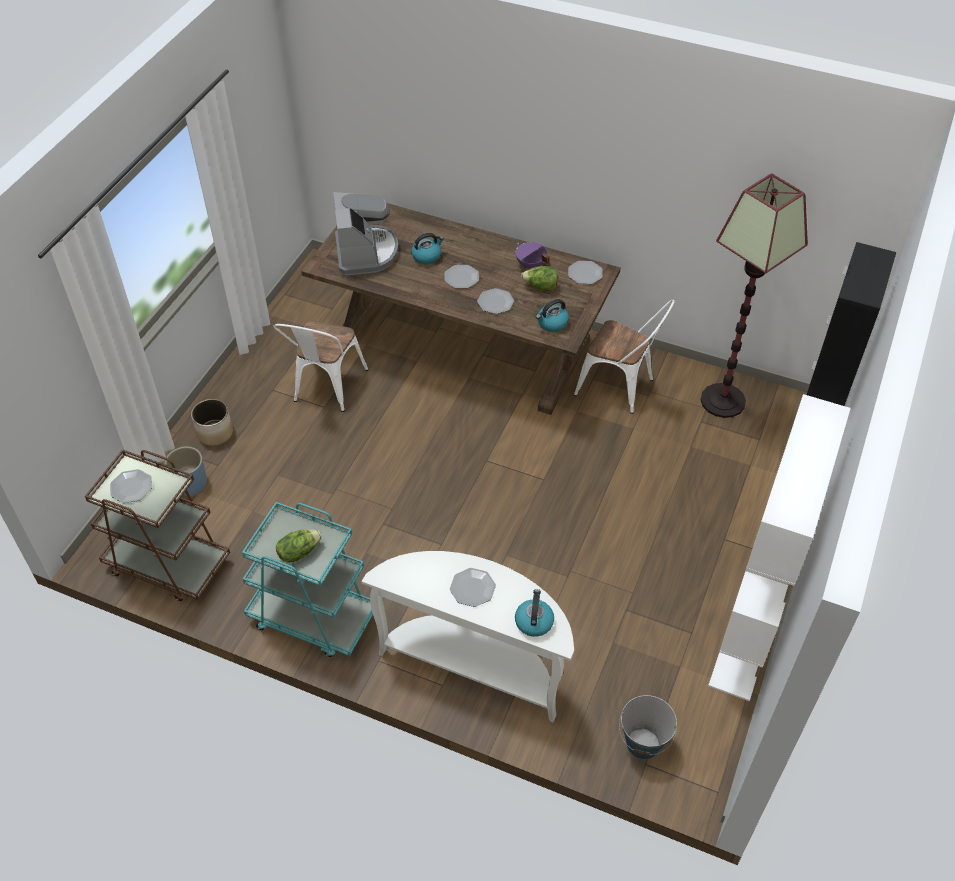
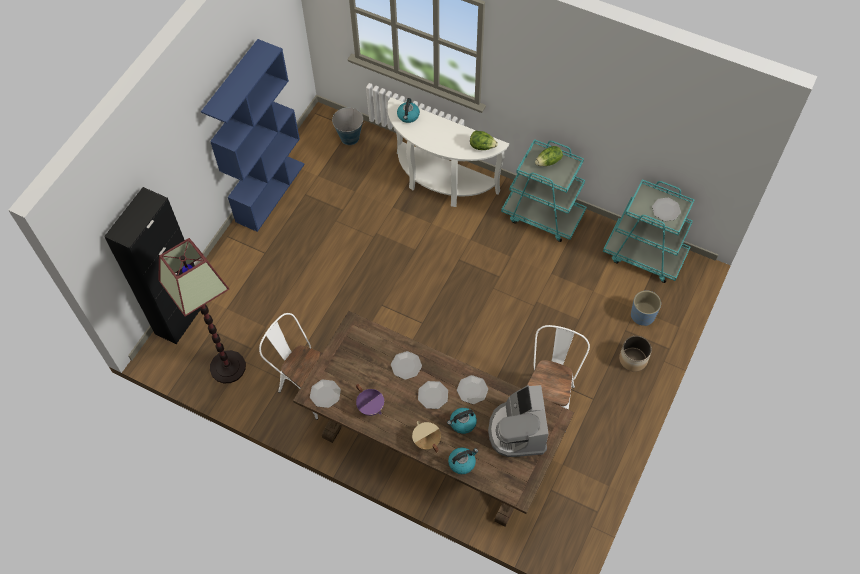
camera: 175 degrees left, 10 degrees up
brown cart [85,449,230,601] -> turquoise cart [603,179,694,283]
plate [450,568,496,607] -> plate moved to [457,375,488,404]
lettuce [521,266,558,291] -> lettuce moved to [470,131,498,150]
kettle [536,299,569,332] -> kettle moved to [448,447,478,474]
white bookcase [708,394,851,701] -> blue bookcase [201,39,305,232]
none -> beige cooking pot [412,421,441,453]

